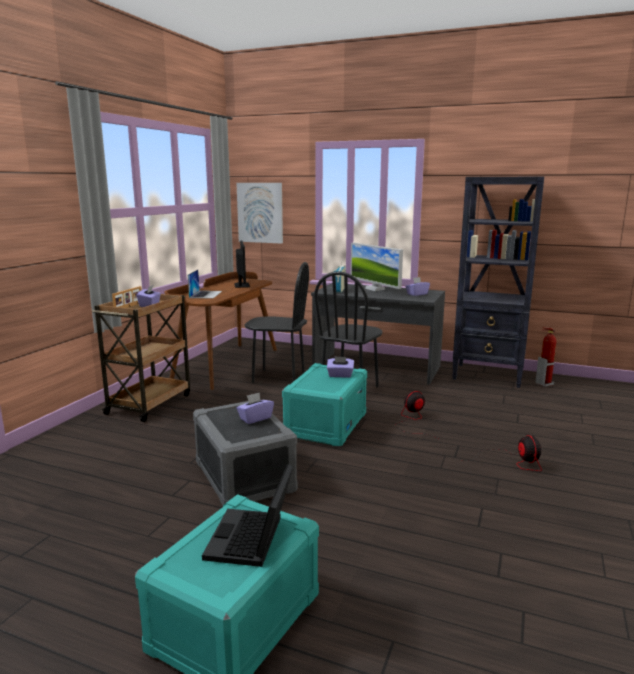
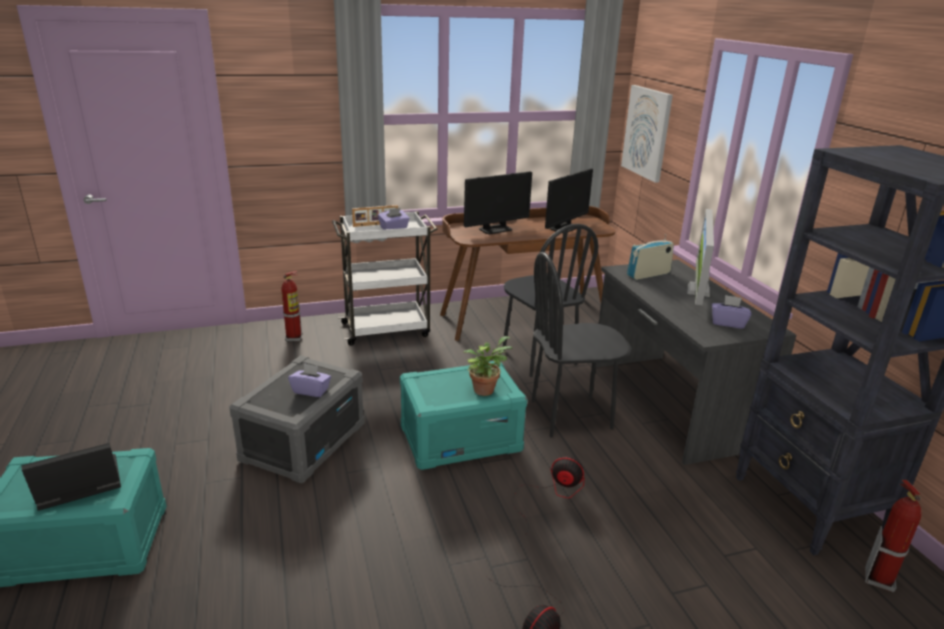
camera: 50 degrees right, 10 degrees up
brown cart [92,294,190,422] -> white cart [332,211,438,346]
laptop [188,270,222,298] -> monitor [464,171,532,234]
purple tissue box [327,356,354,378] -> potted plant [464,336,512,396]
none -> fire extinguisher [281,271,303,342]

